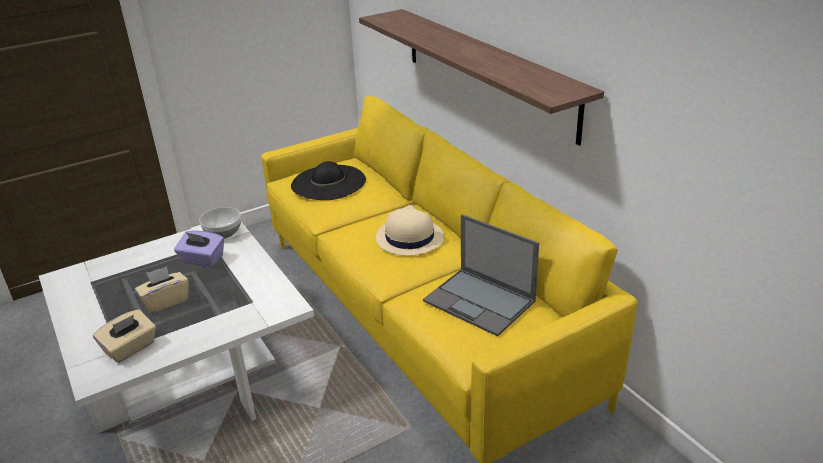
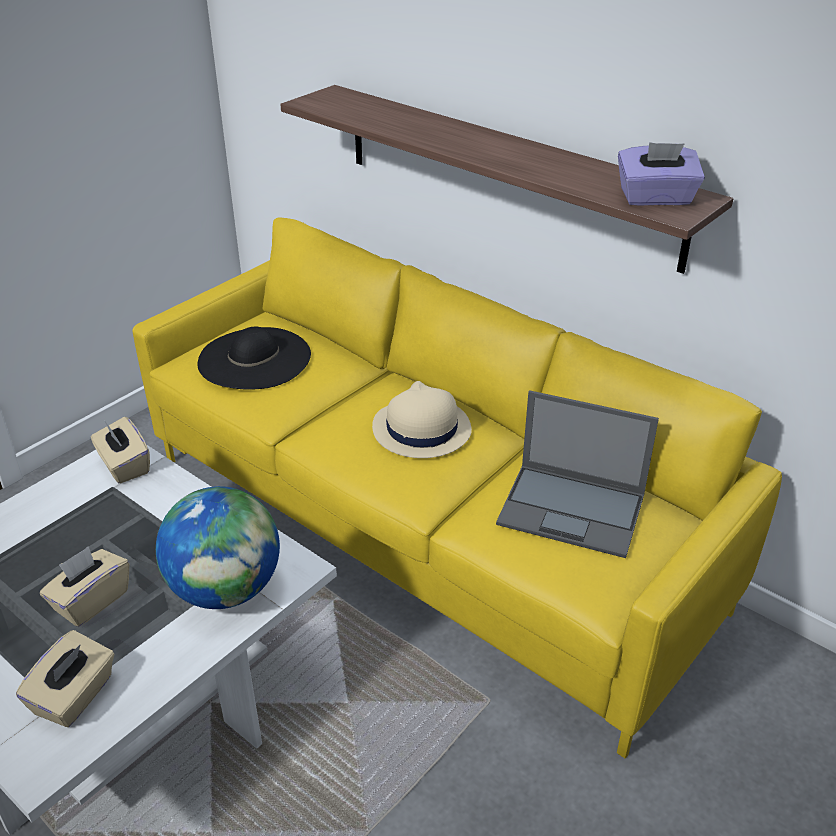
camera: 20 degrees left, 5 degrees up
purple tissue box [174,230,224,267] -> purple tissue box moved to [618,142,705,205]
bowl [199,207,241,239] -> beige tissue box [91,417,150,484]
none -> globe [156,486,280,609]

